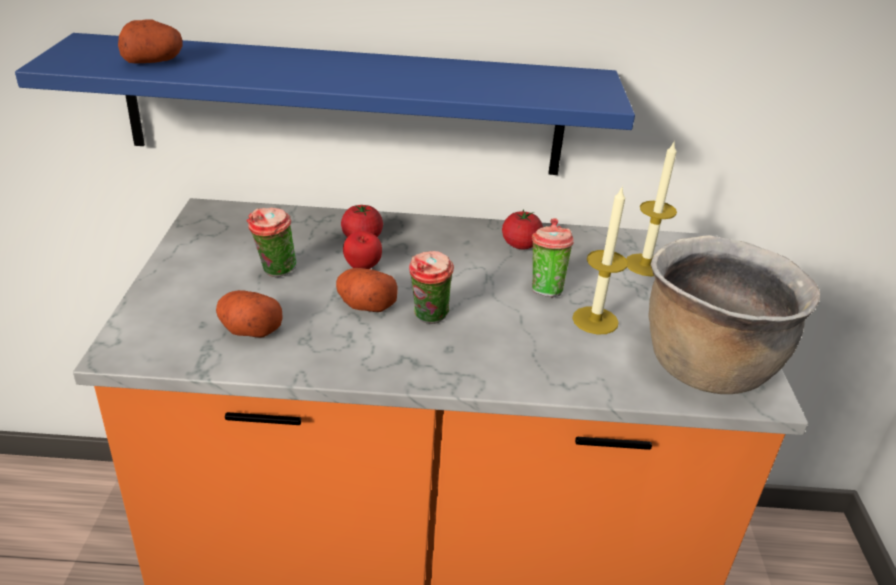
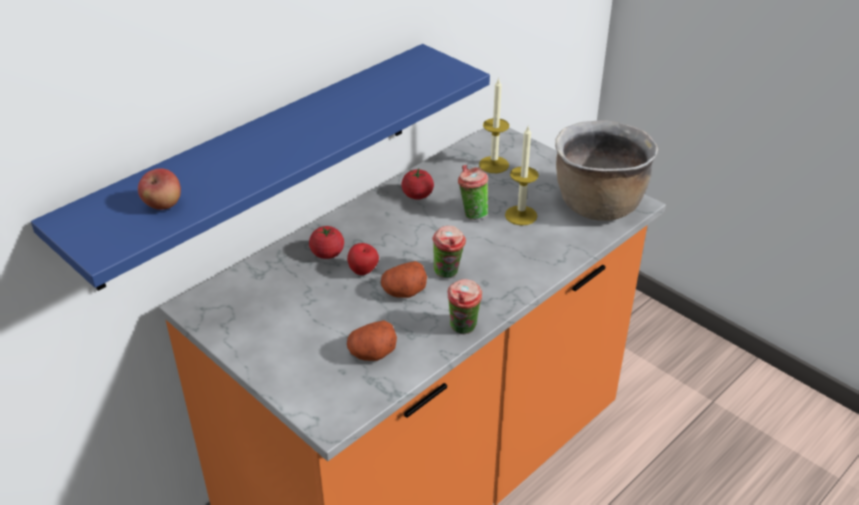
camera: 45 degrees left, 5 degrees up
potato [118,19,183,63] -> apple [138,168,181,210]
cup [246,208,297,277] -> cup moved to [447,279,482,334]

